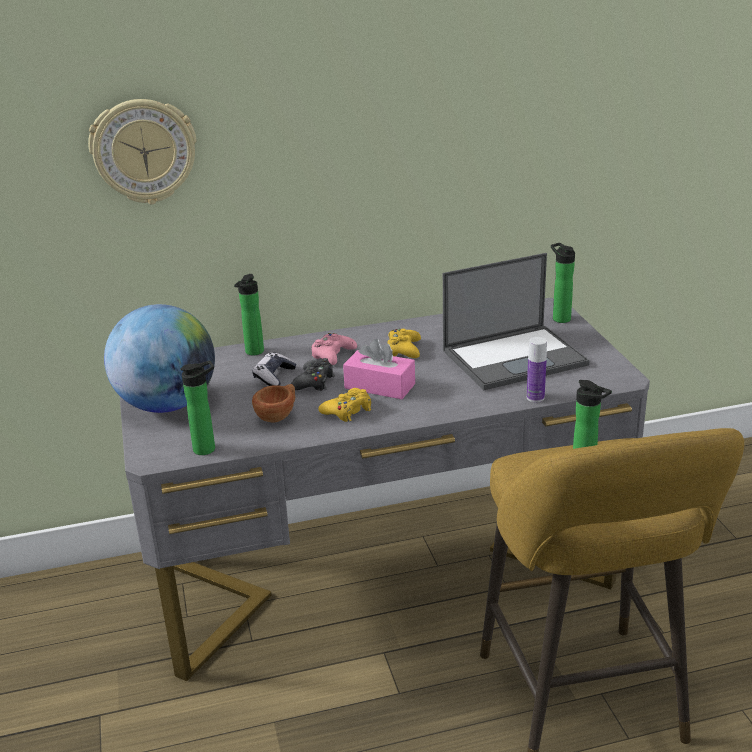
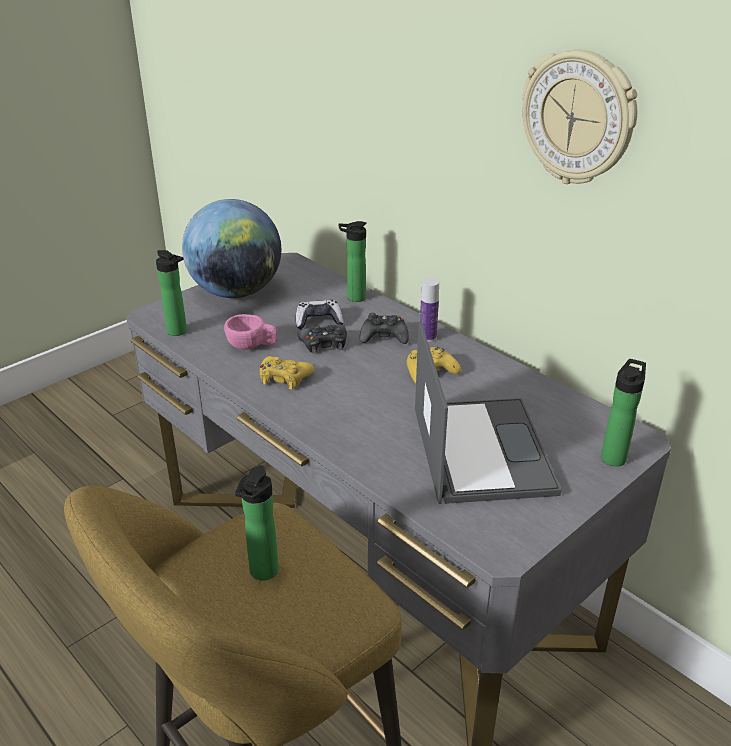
camera: 60 degrees right, 5 degrees up
wall clock [88,99,196,204] -> wall clock moved to [522,50,637,184]
brown cup [252,384,295,422] -> pink cup [224,314,277,350]
pink game controller [311,333,357,365] -> black game controller [360,313,409,344]
pink tissue box [343,339,415,399] -> none
laptop [443,253,590,390] -> laptop turned 135 degrees counterclockwise [415,321,562,504]
bottle [527,337,547,402] -> bottle moved to [420,278,439,342]

